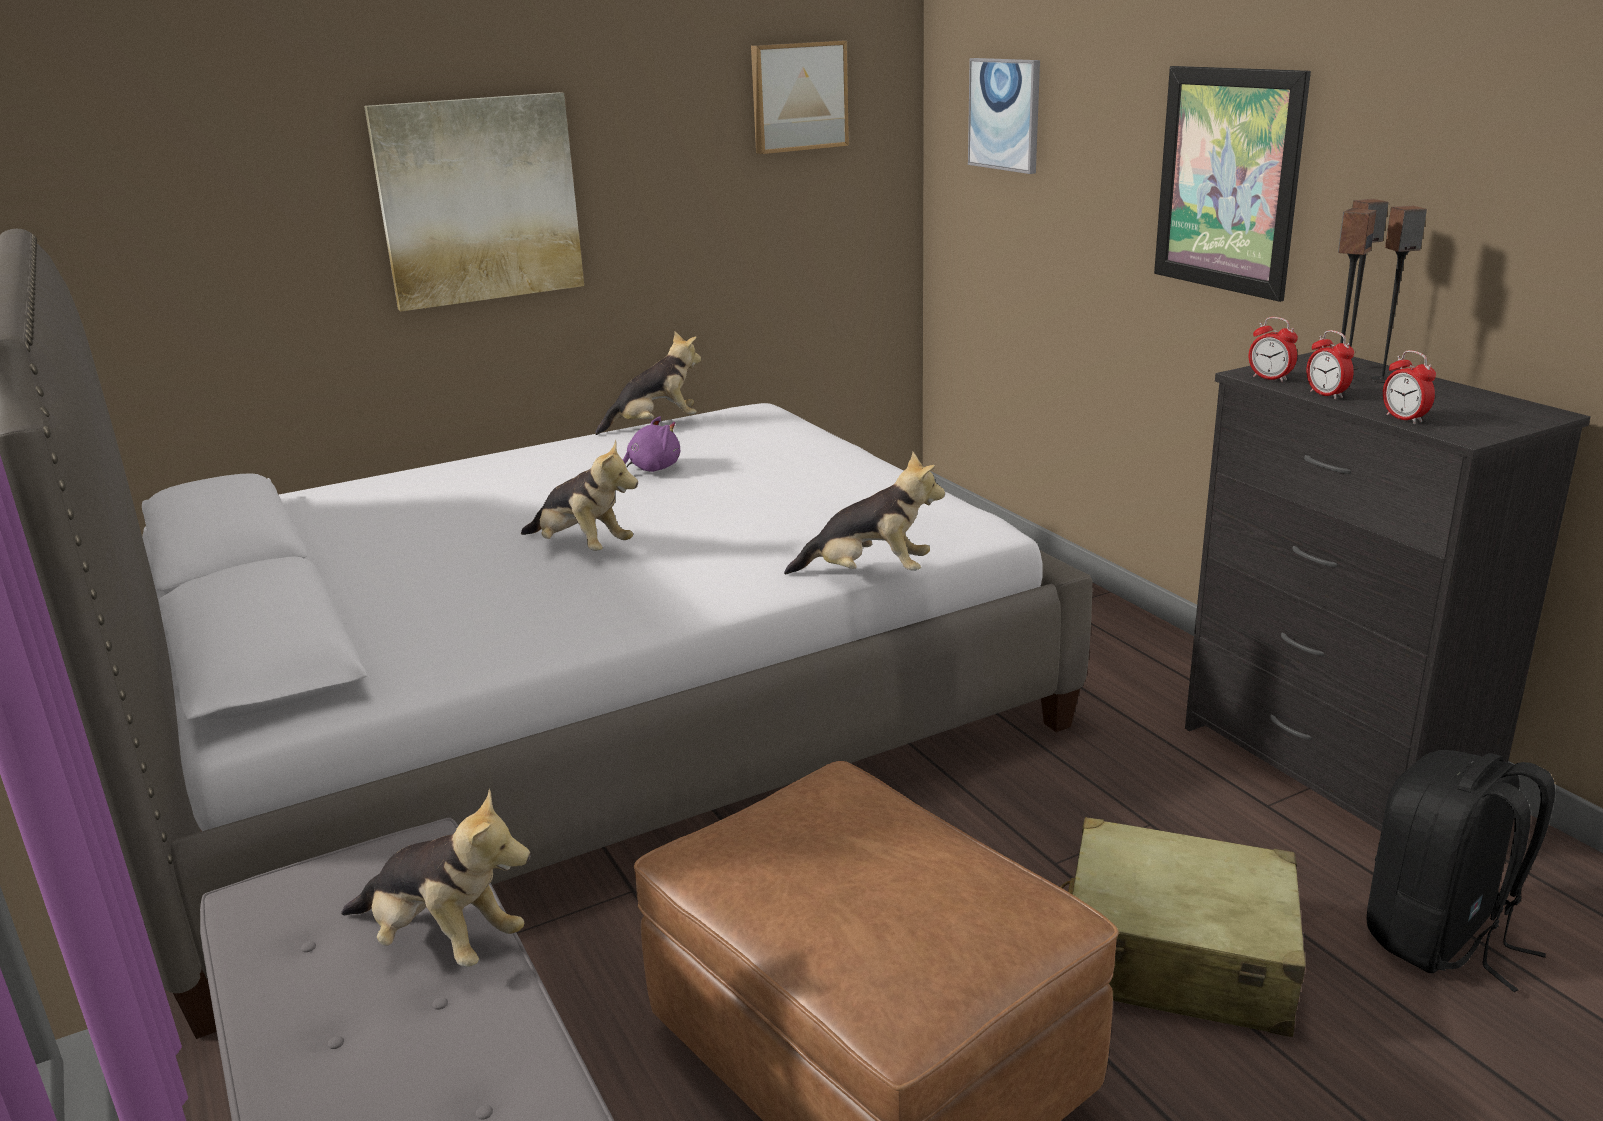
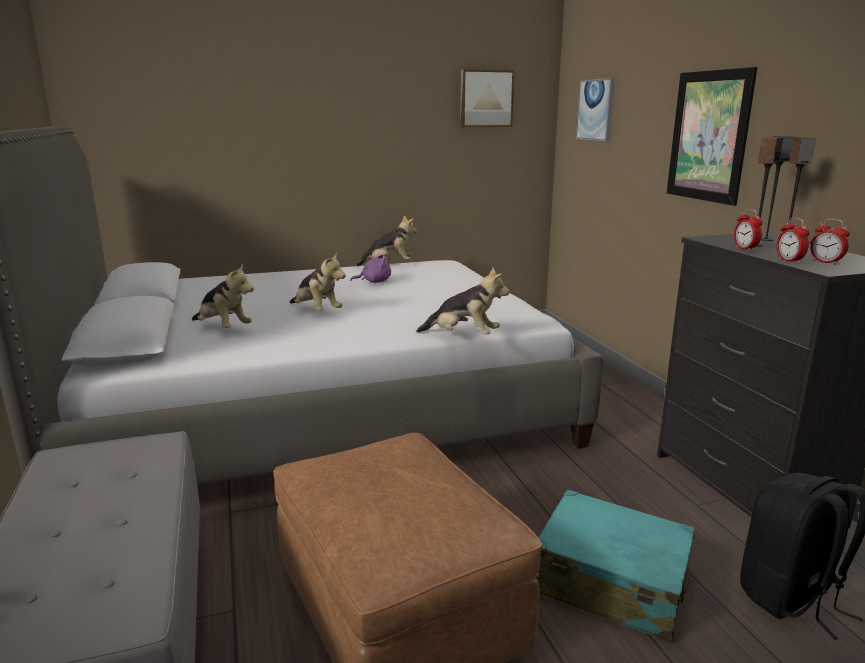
camera: 10 degrees right, 5 degrees down
plush toy [341,789,531,967] -> plush toy moved to [192,263,254,328]
picture [364,92,584,311] -> none
beige suitcase [1061,817,1306,1037] -> turquoise suitcase [536,489,695,643]
alarm clock [1249,317,1298,382] -> alarm clock moved to [811,218,850,265]

